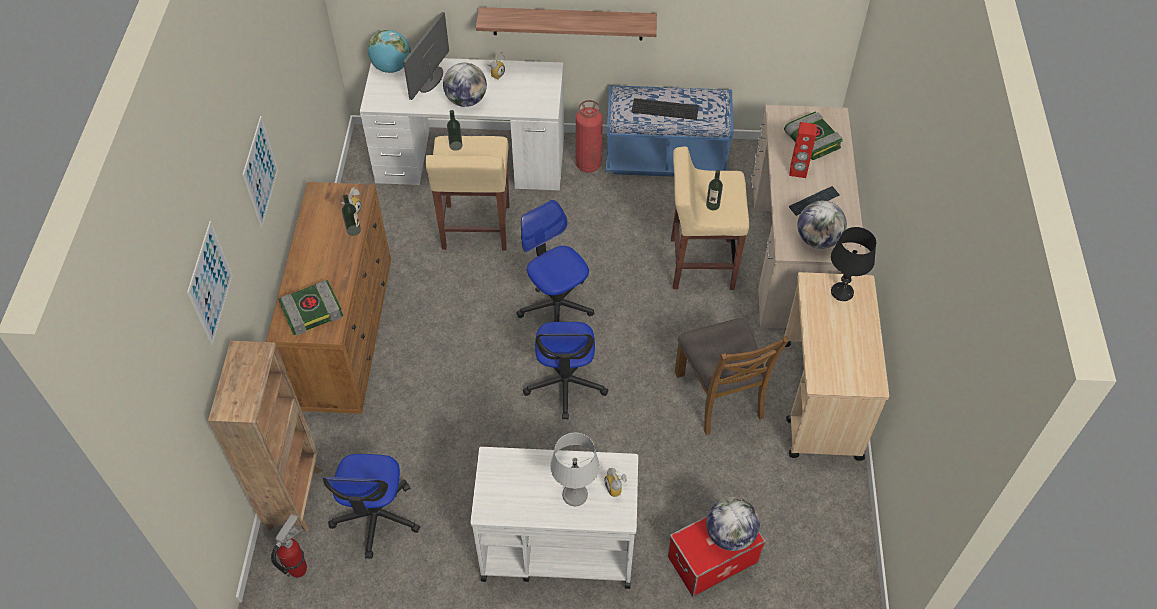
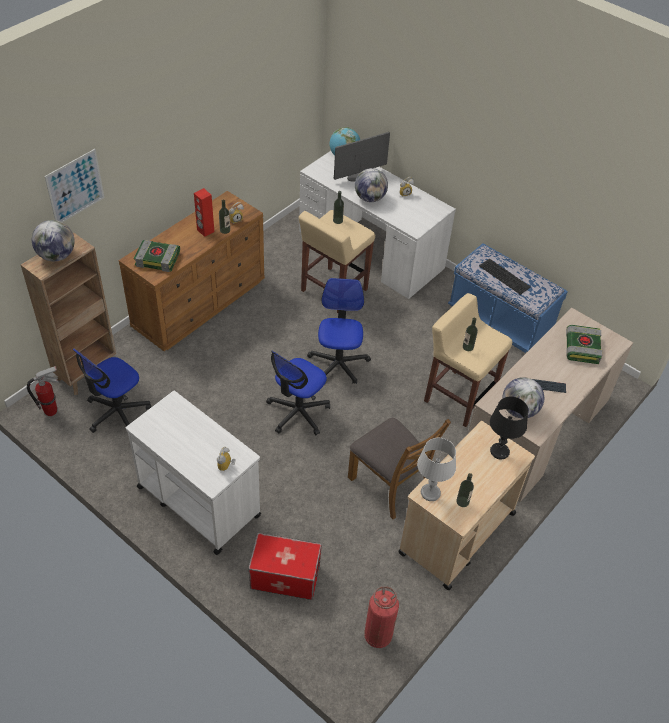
camera: 35 degrees right, 5 degrees down
picture [242,116,278,228] -> none
shelf [476,7,657,40] -> none
grey table lamp [550,433,600,506] -> grey table lamp moved to [417,438,456,501]
fire extinguisher [576,100,603,172] -> fire extinguisher moved to [364,586,399,648]
brown chair [675,318,789,435] -> brown chair turned 60 degrees counterclockwise [348,418,451,519]
globe [706,497,760,551] -> globe moved to [32,220,75,261]
red speaker [789,122,817,178] -> red speaker moved to [194,188,214,237]
none -> bottle [456,473,474,507]

